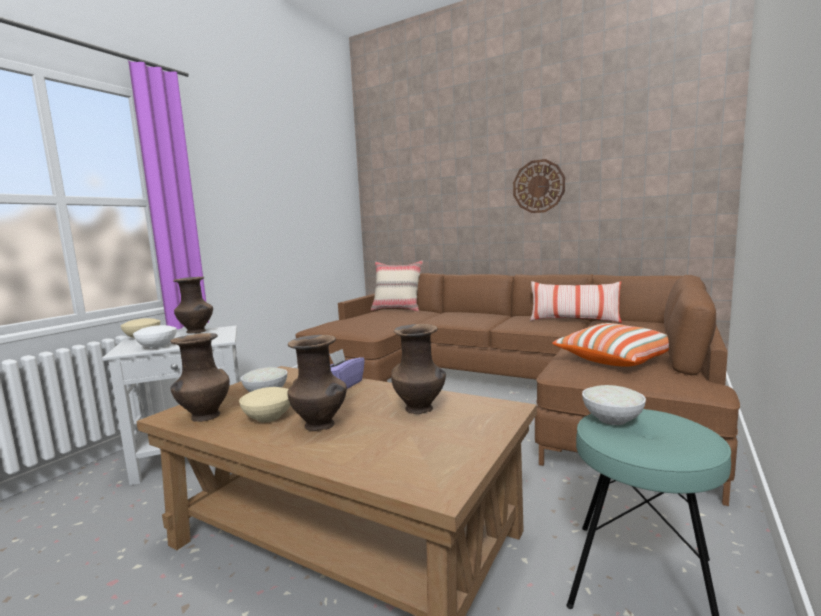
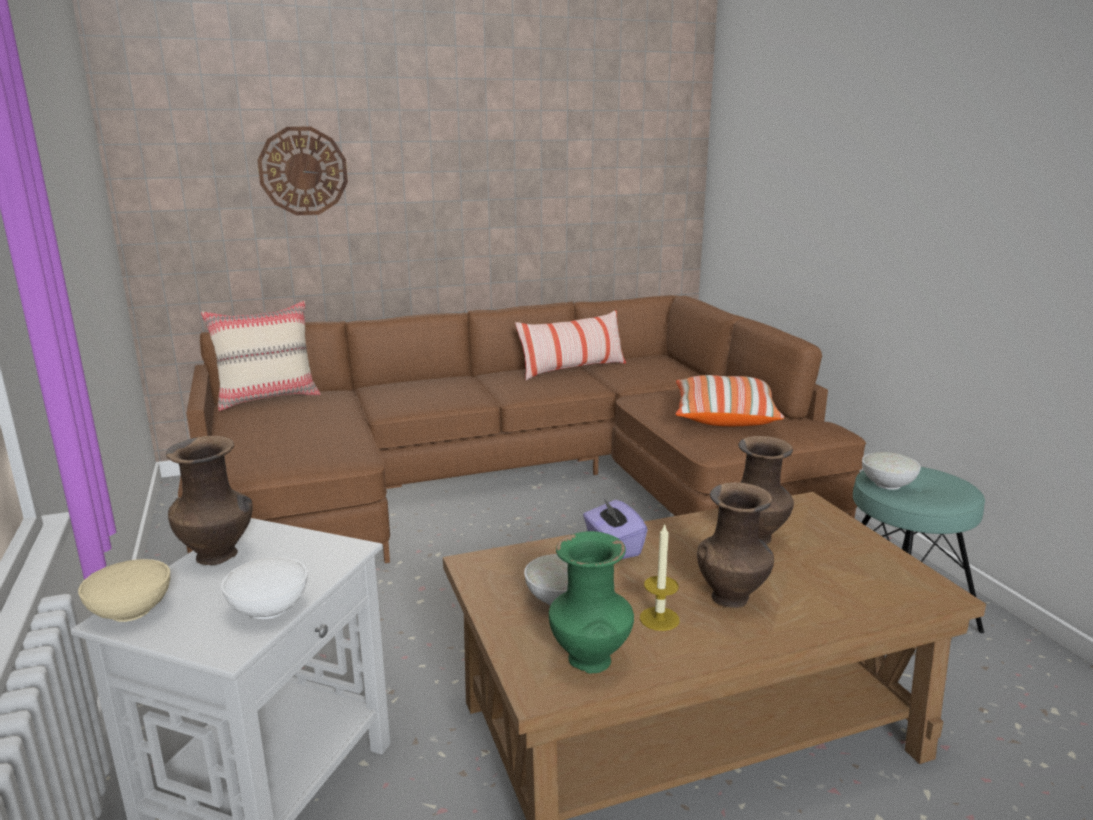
camera: 50 degrees left, 10 degrees up
brown vase [170,333,230,422] -> green vase [549,531,634,674]
beige bowl [239,387,290,423] -> candle [640,523,679,631]
wall clock [513,159,565,213] -> wall clock moved to [257,127,348,215]

